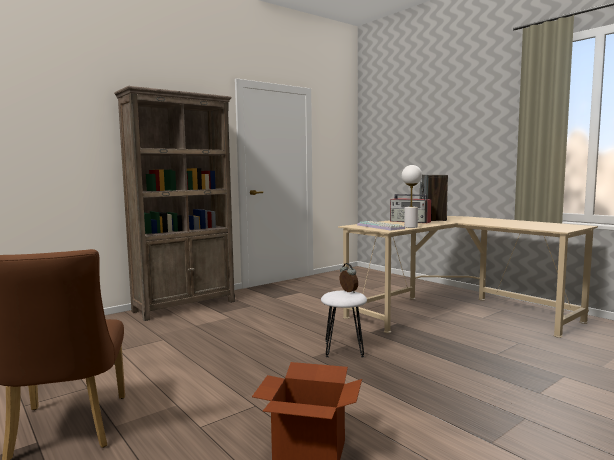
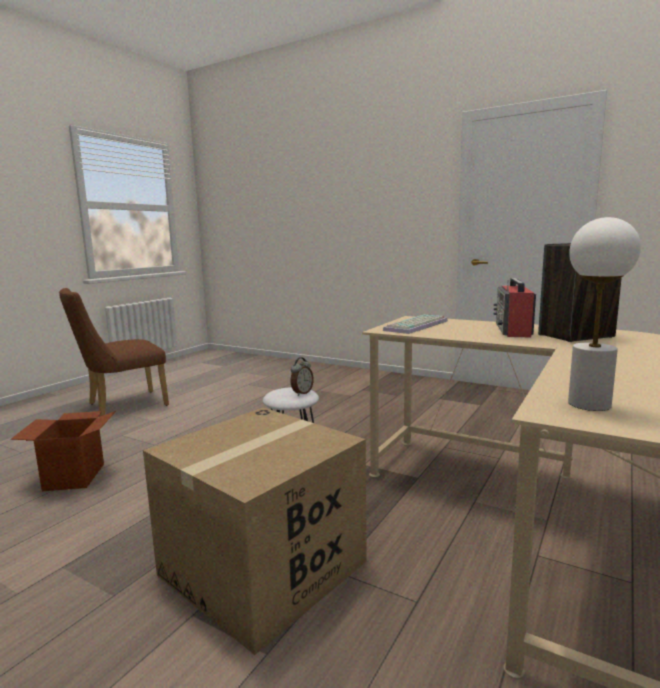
camera: 70 degrees right, 5 degrees up
brown bookcase [114,86,235,321] -> none
white table lamp [402,165,422,228] -> white table lamp moved to [568,217,641,411]
none -> cardboard box [143,408,367,655]

